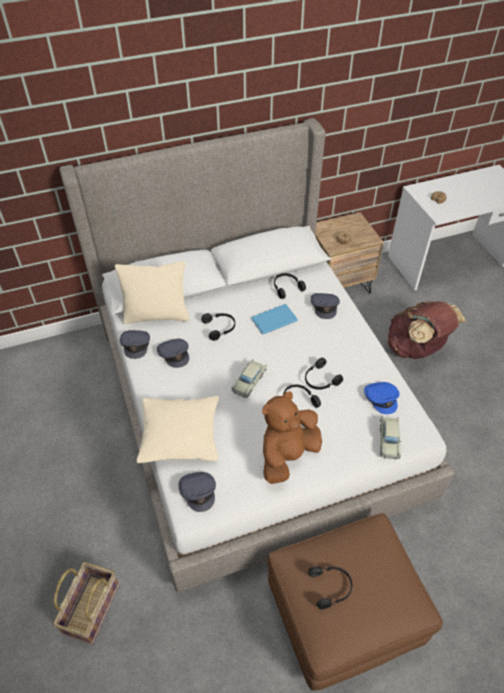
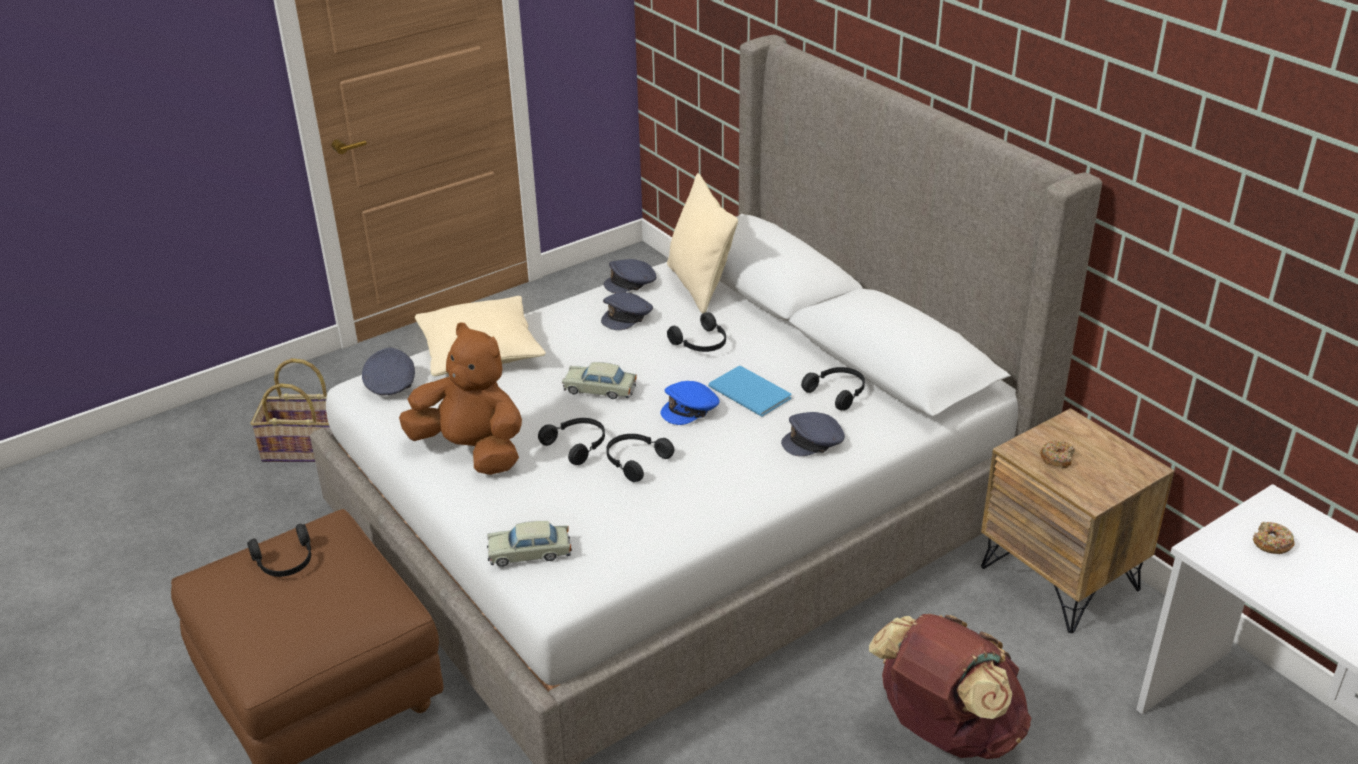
camera: 75 degrees right, 15 degrees down
grey cap [178,472,216,512] -> grey cap turned 120 degrees clockwise [362,348,415,395]
blue cap [364,382,400,414] -> blue cap moved to [660,381,720,425]

